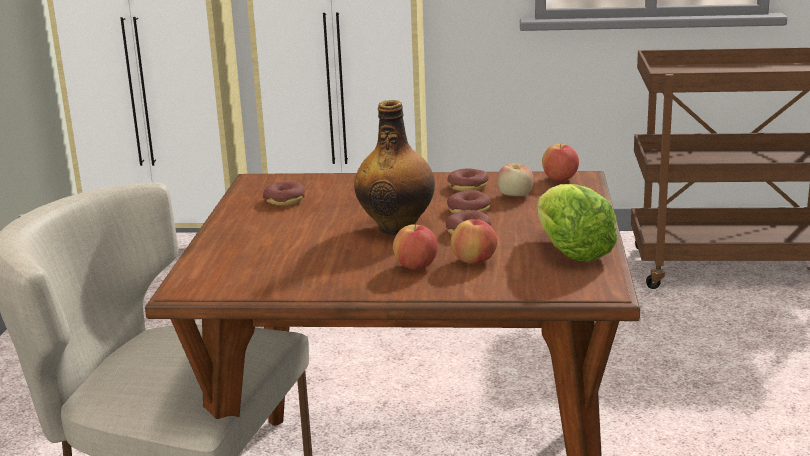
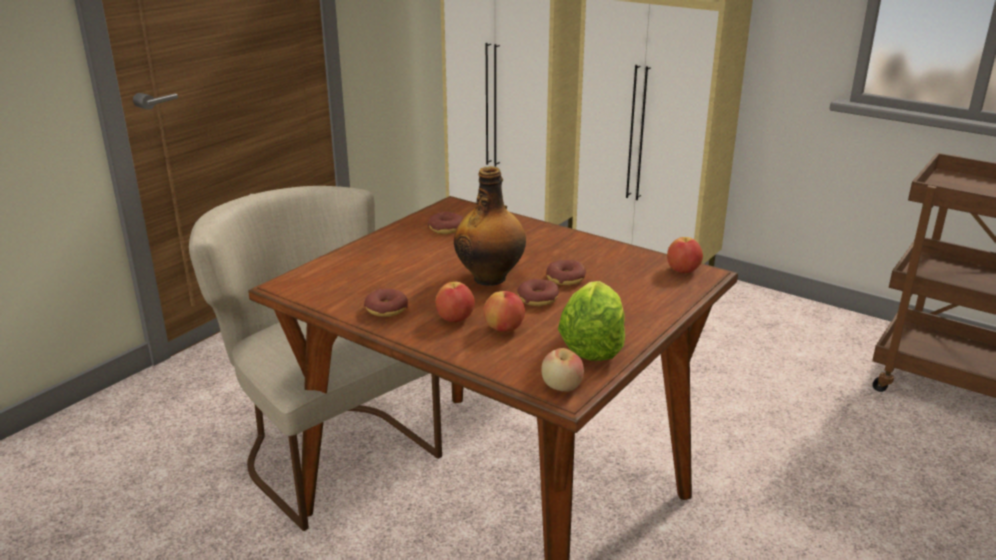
camera: 30 degrees right, 5 degrees up
donut [447,168,489,191] -> donut moved to [364,289,408,317]
apple [498,163,534,196] -> apple moved to [541,348,584,391]

